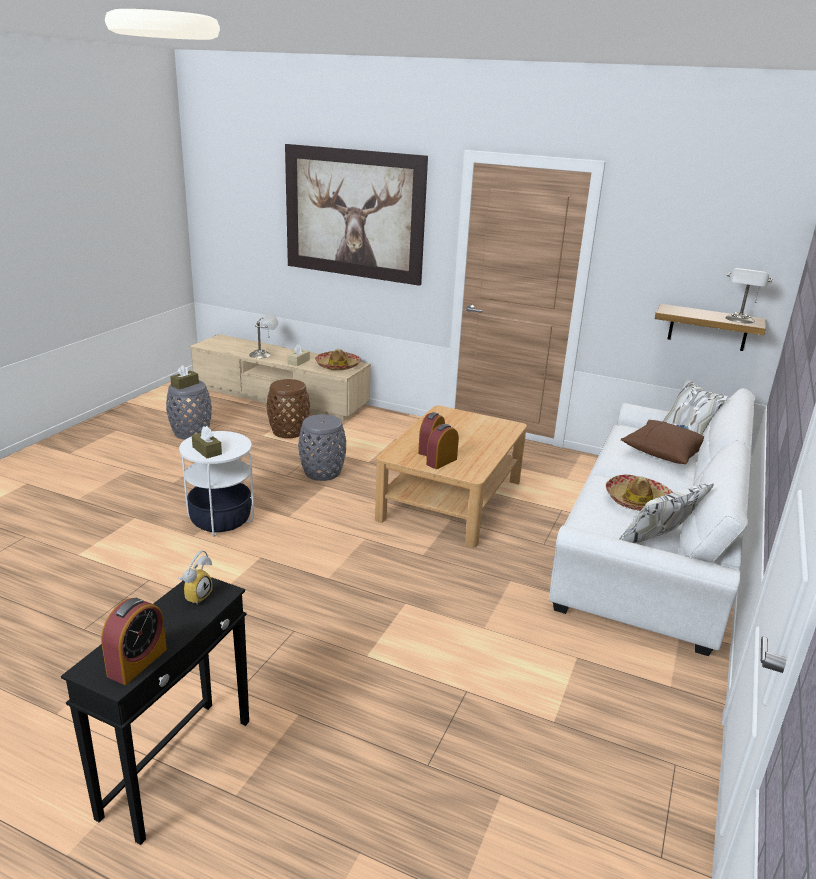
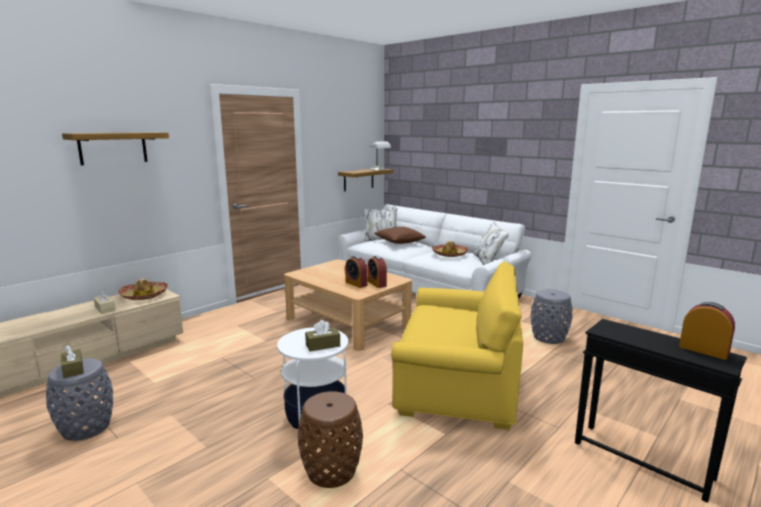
camera: 70 degrees left, 10 degrees down
alarm clock [178,550,212,605] -> none
white table lamp [249,314,279,359] -> none
brown stool [267,379,310,438] -> brown stool moved to [298,391,363,488]
picture [285,144,428,286] -> shelf [62,132,169,165]
grey stool [298,414,346,481] -> grey stool moved to [531,289,573,344]
none -> yellow armchair [391,262,523,430]

